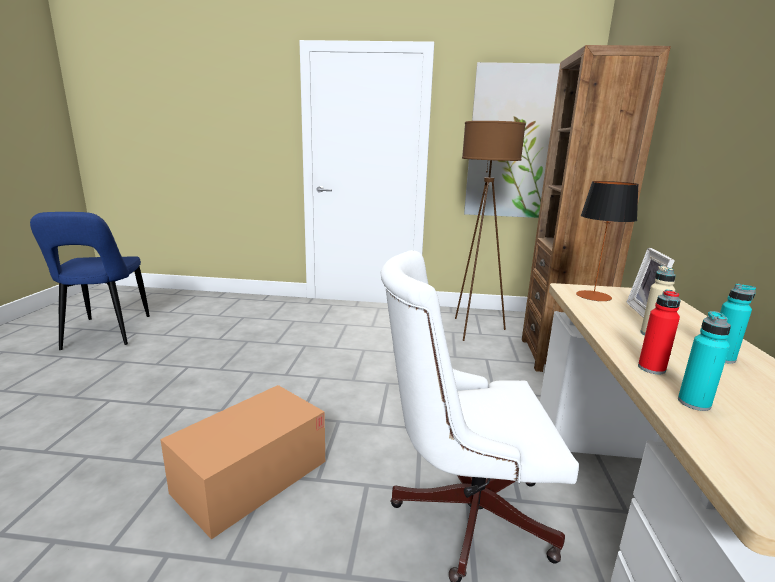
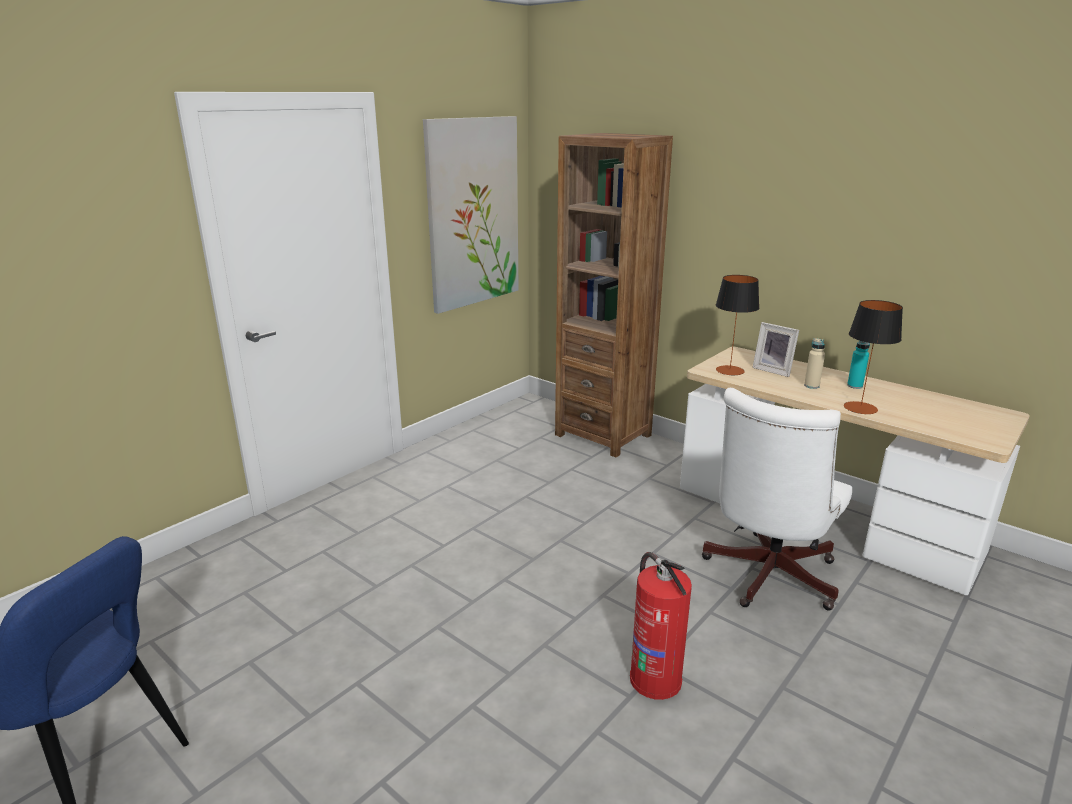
camera: 55 degrees left, 5 degrees up
cardboard box [160,385,325,539] -> fire extinguisher [630,552,692,700]
brown floor lamp [455,121,526,341] -> none
red bottle [638,290,681,374] -> table lamp [844,300,903,414]
turquoise bottle [678,311,731,411] -> none

